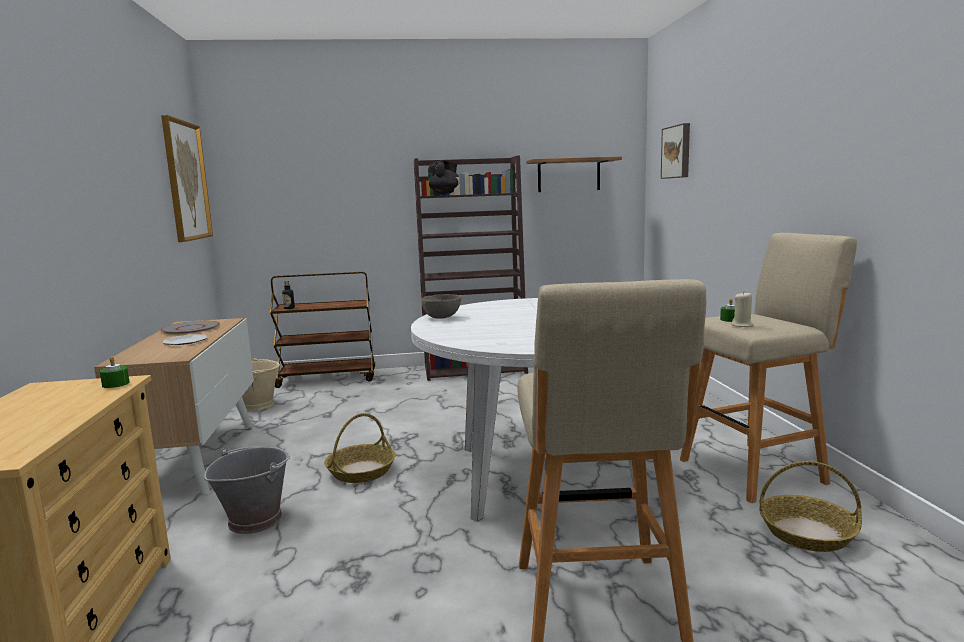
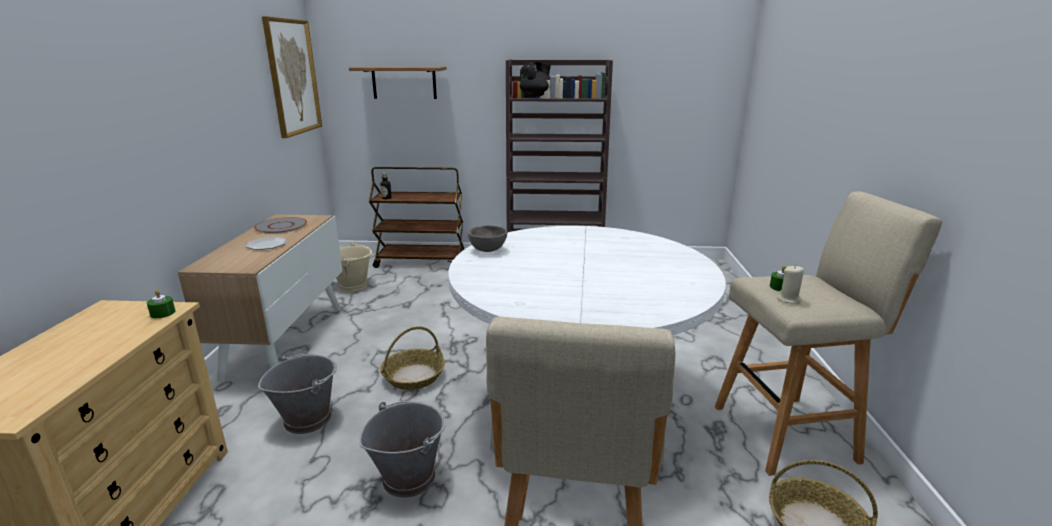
camera: 10 degrees right, 10 degrees up
shelf [526,156,622,192] -> shelf moved to [349,66,447,99]
picture [661,123,690,179] -> none
none -> grey bucket [359,401,446,498]

